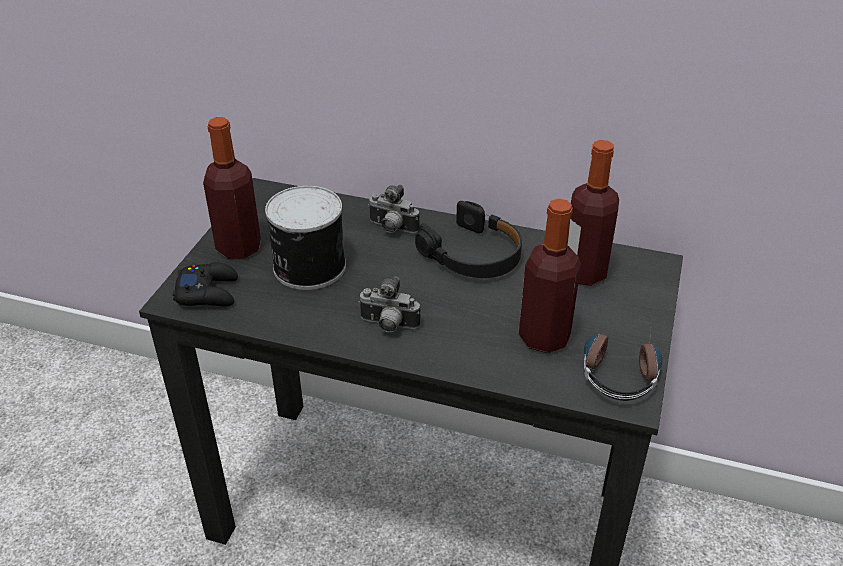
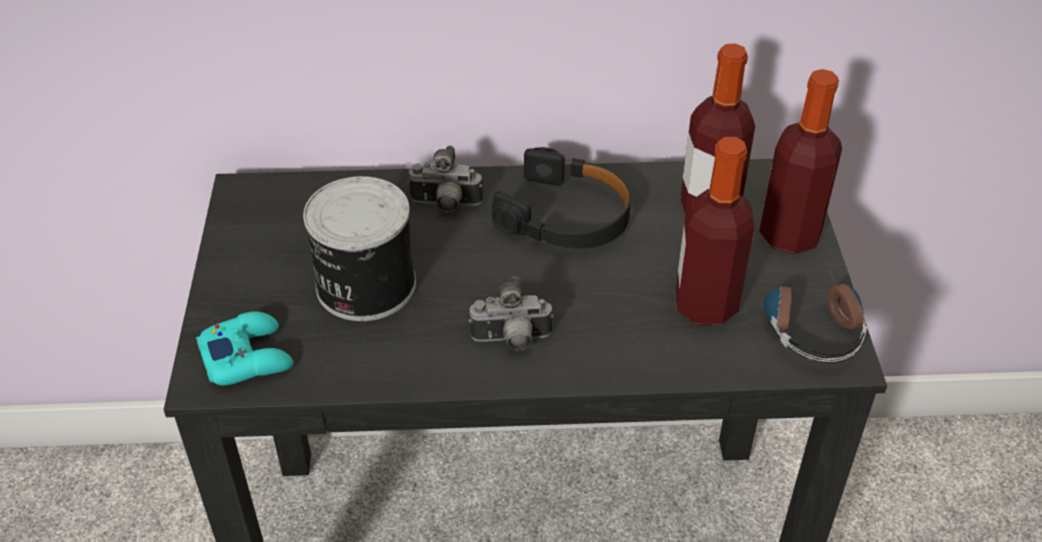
camera: 20 degrees left, 5 degrees up
black game controller [172,262,238,307] -> turquoise game controller [196,311,293,386]
bottle [203,117,261,259] -> bottle moved to [759,69,842,254]

